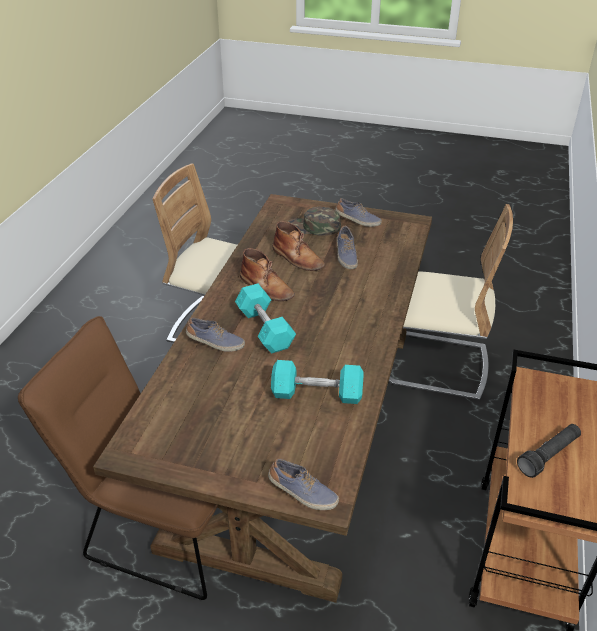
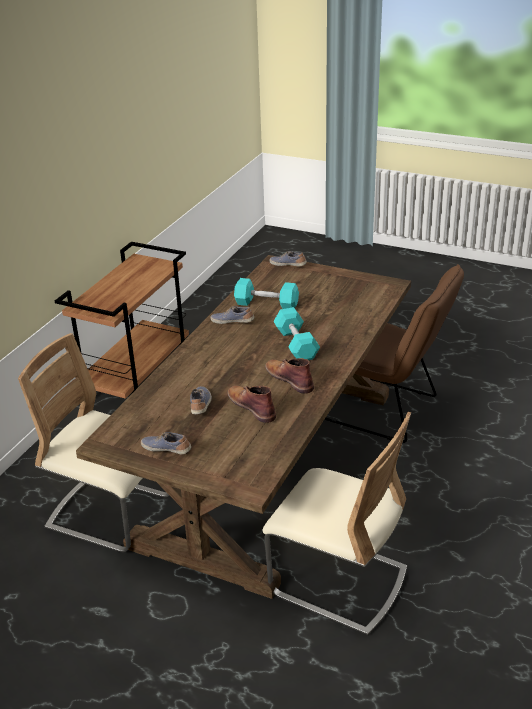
camera: 170 degrees left, 5 degrees down
shoe [186,317,245,352] -> shoe moved to [210,306,254,324]
green cap [288,207,341,236] -> none
black flashlight [517,424,581,478] -> none

